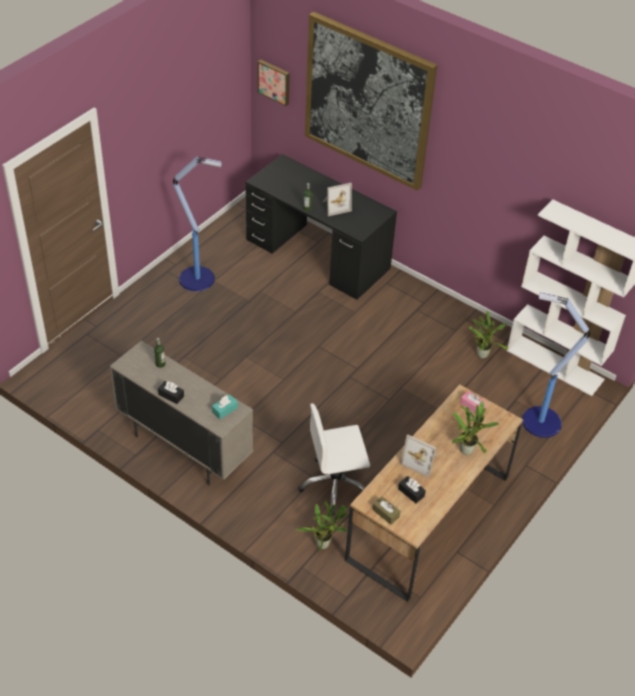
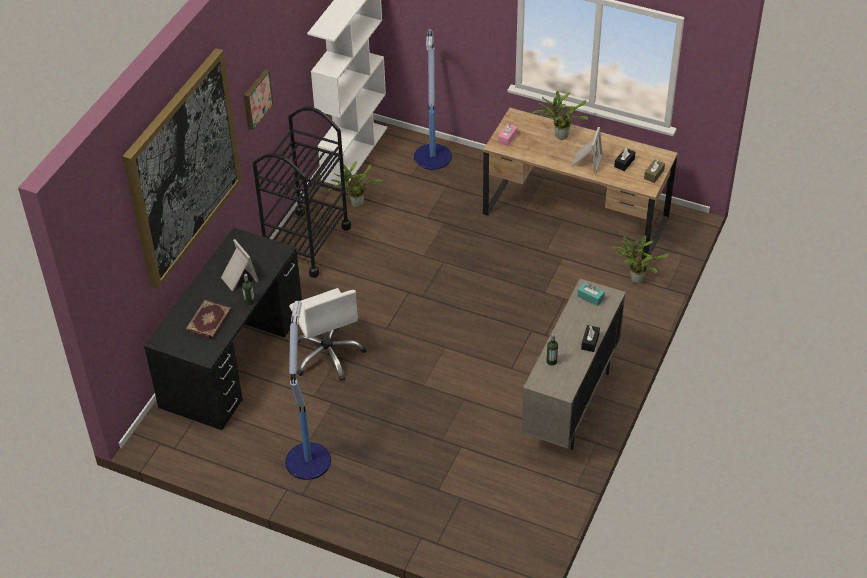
camera: 100 degrees left, 0 degrees up
picture [258,59,290,106] -> picture moved to [244,69,274,130]
white office chair [298,403,370,515] -> white office chair moved to [289,288,366,381]
none -> book [186,300,232,340]
none -> black cart [253,107,351,278]

